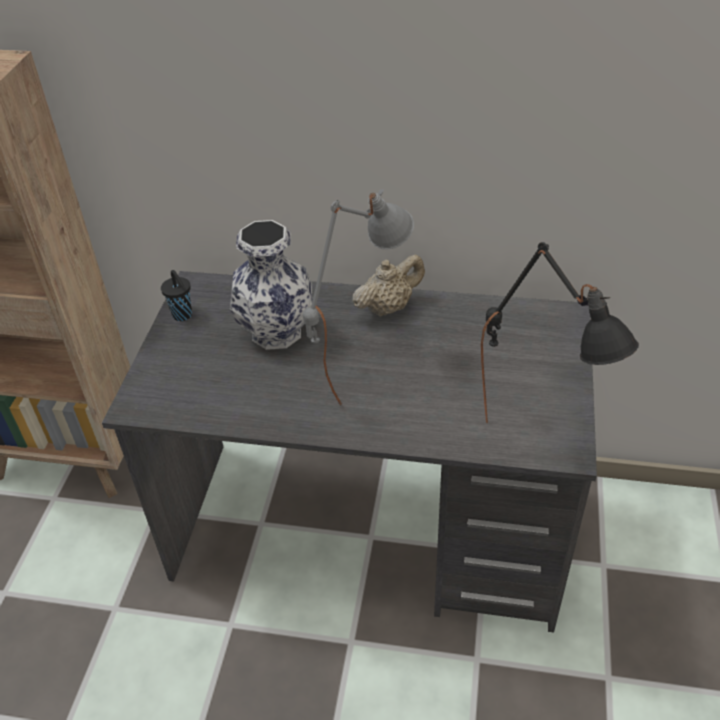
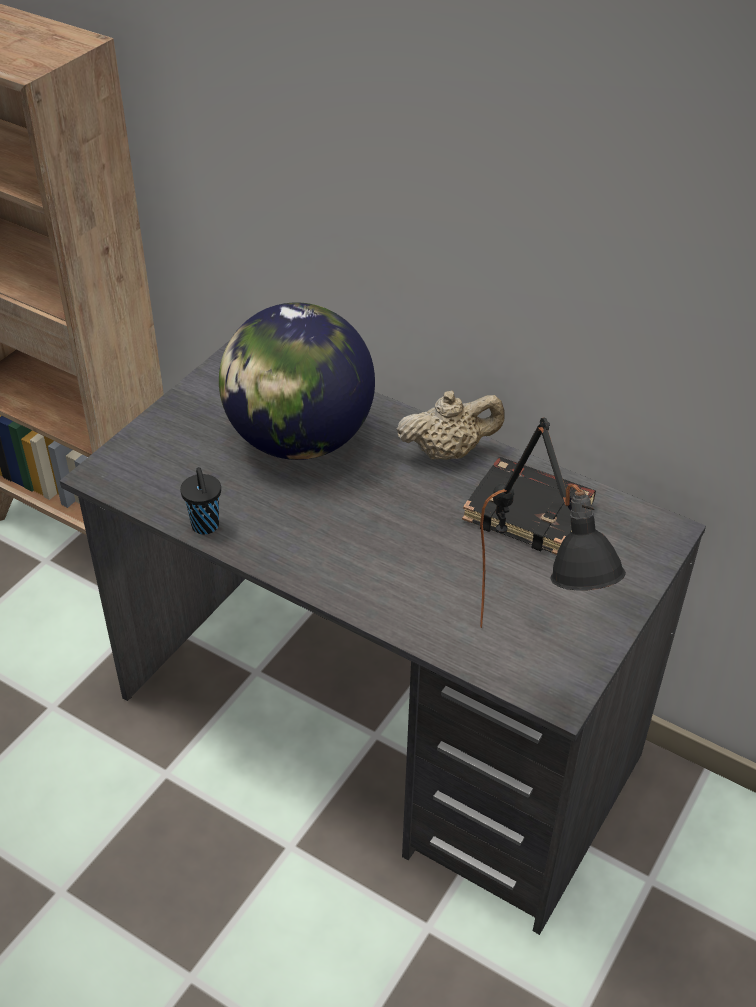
camera: 20 degrees right, 0 degrees up
black cup [161,270,192,321] -> black cup moved to [180,467,221,534]
vase [230,220,312,350] -> globe [219,302,375,460]
grey table lamp [303,189,414,405] -> none
none -> black book [462,457,596,555]

